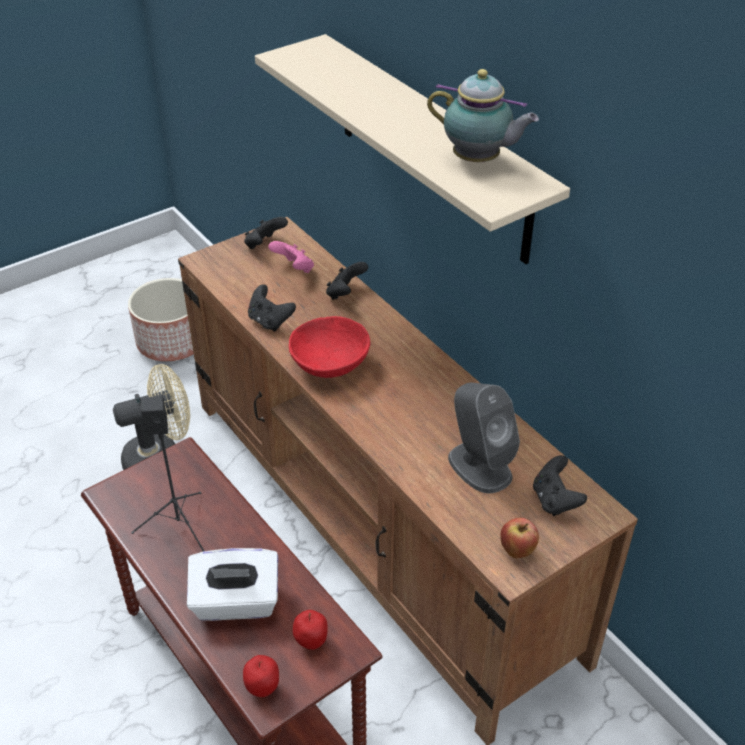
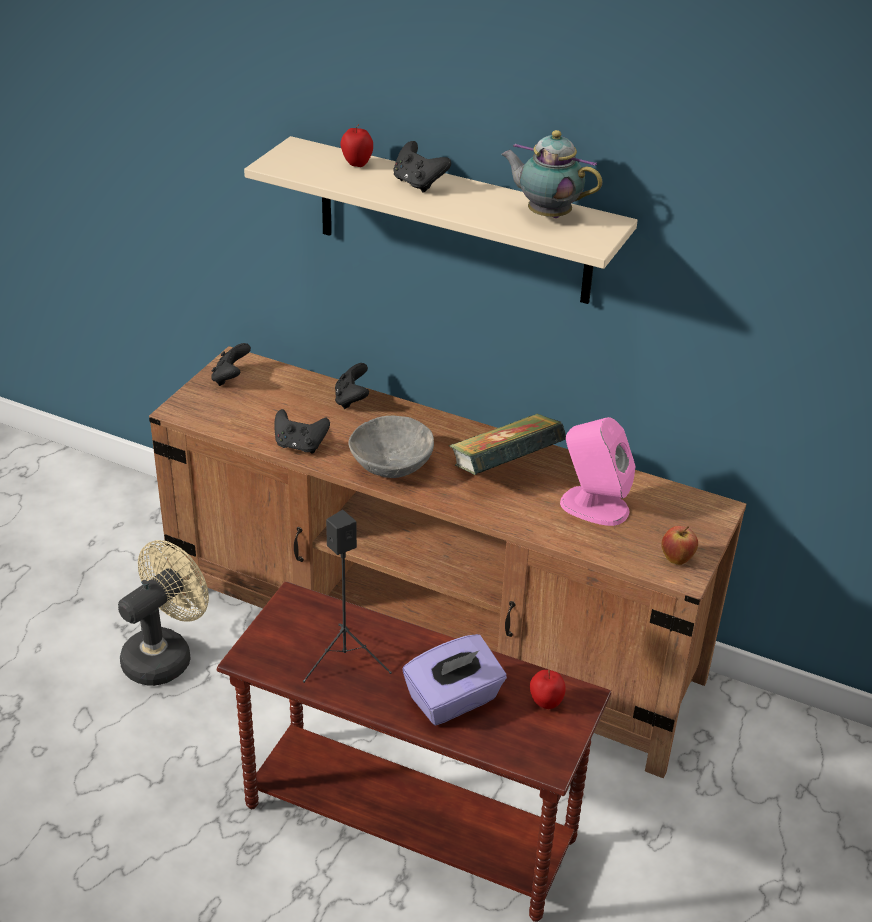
camera: 30 degrees left, 5 degrees down
planter [128,278,194,361] -> none
white tissue box [187,548,278,621] -> purple tissue box [403,634,507,725]
apple [243,655,279,697] -> apple moved to [340,124,373,167]
pink game controller [268,241,314,273] -> none
red bowl [289,316,370,378] -> grey bowl [348,416,434,478]
teapot [427,69,539,162] -> teapot turned 150 degrees counterclockwise [501,130,602,218]
grey speaker [448,383,520,493] -> pink speaker [560,417,636,526]
black game controller [533,455,587,516] -> black game controller moved to [393,141,451,193]
none -> book [449,414,566,475]

